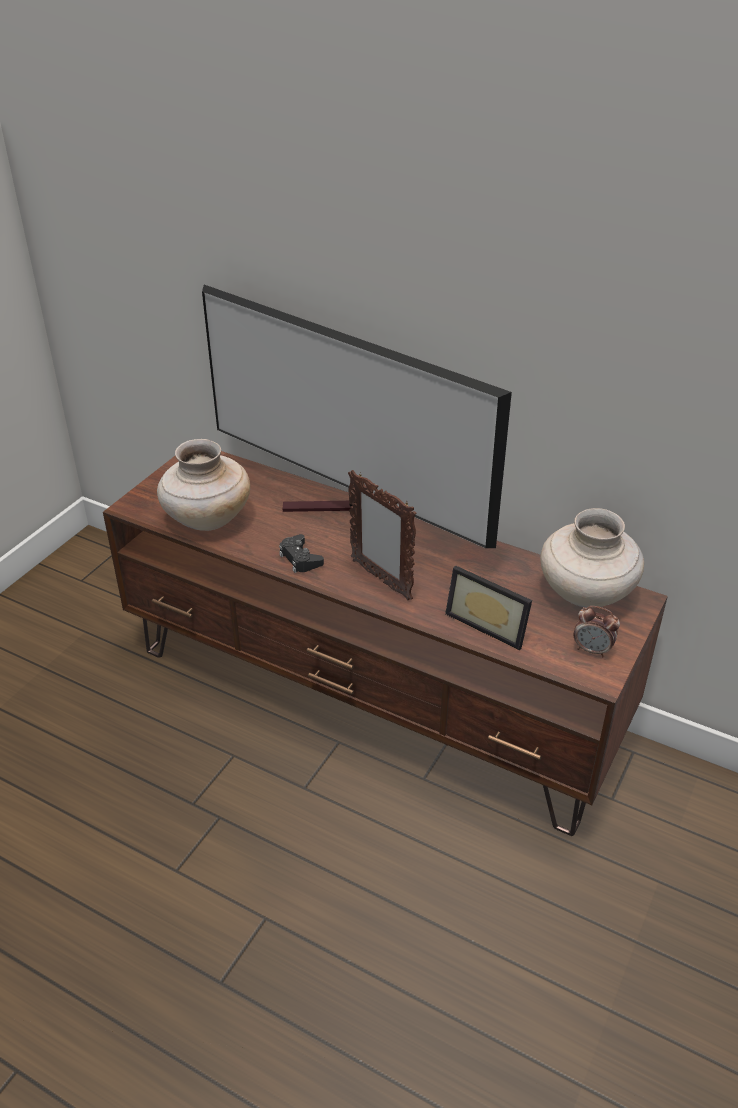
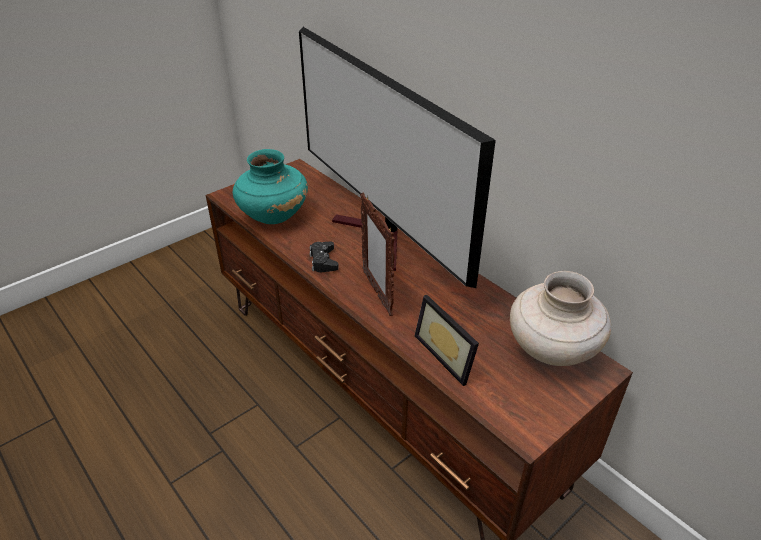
camera: 20 degrees right, 0 degrees up
beige vase [157,439,250,531] -> turquoise vase [233,149,308,224]
alarm clock [574,606,620,657] -> none

